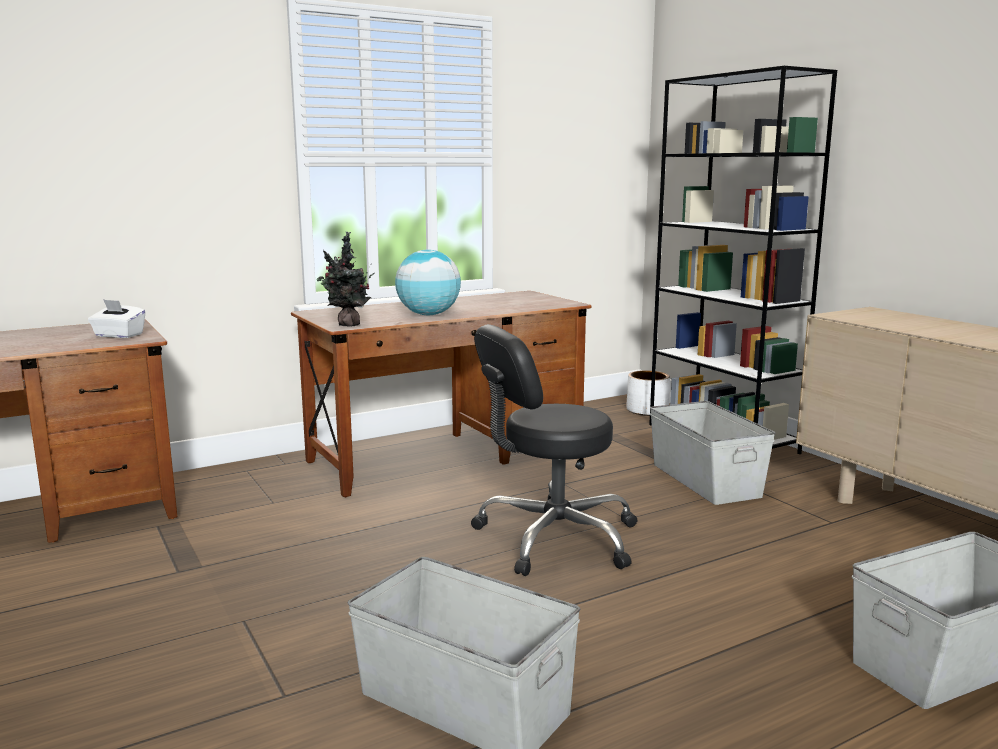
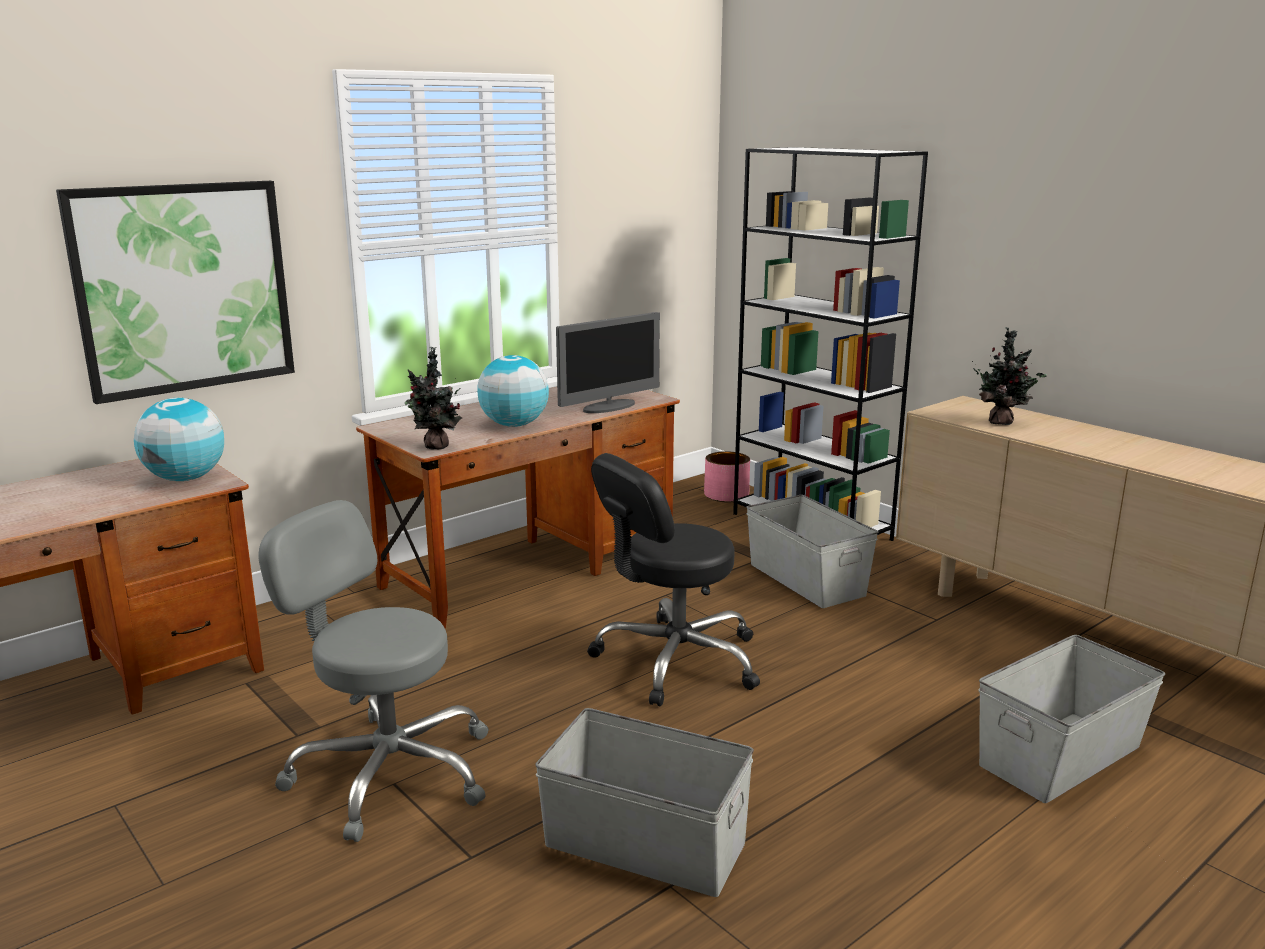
camera: 10 degrees left, 5 degrees up
white tissue box [88,299,146,338] -> globe [134,398,224,481]
white planter [627,370,670,416] -> pink planter [704,451,750,503]
none -> picture [56,181,295,404]
none -> grey office chair [259,500,489,842]
none -> monitor [556,312,660,413]
none -> potted plant [972,327,1047,425]

